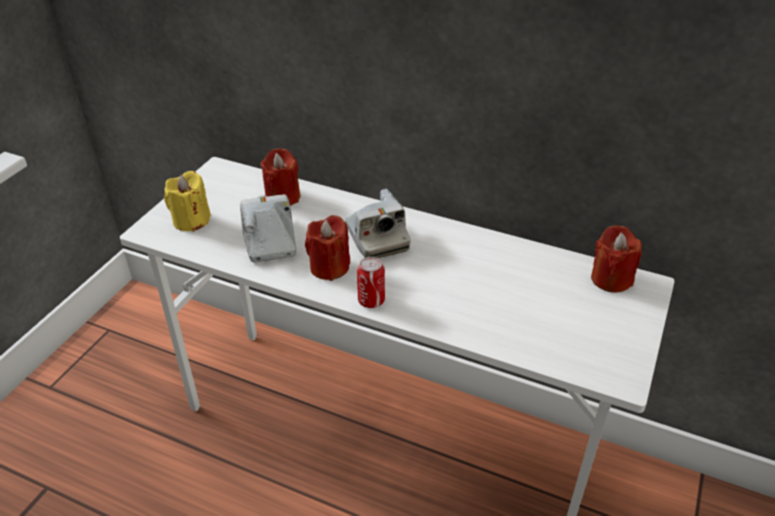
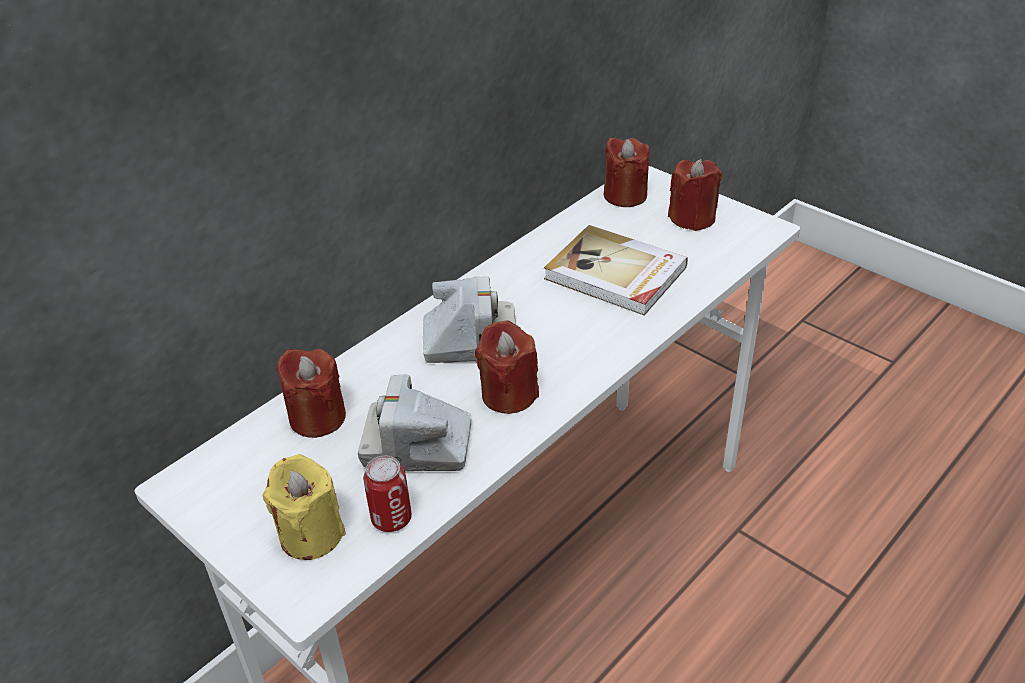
camera: 70 degrees left, 0 degrees up
can [357,257,385,308] -> can moved to [363,456,412,532]
none -> book [544,225,688,316]
none -> red candle [668,159,722,231]

